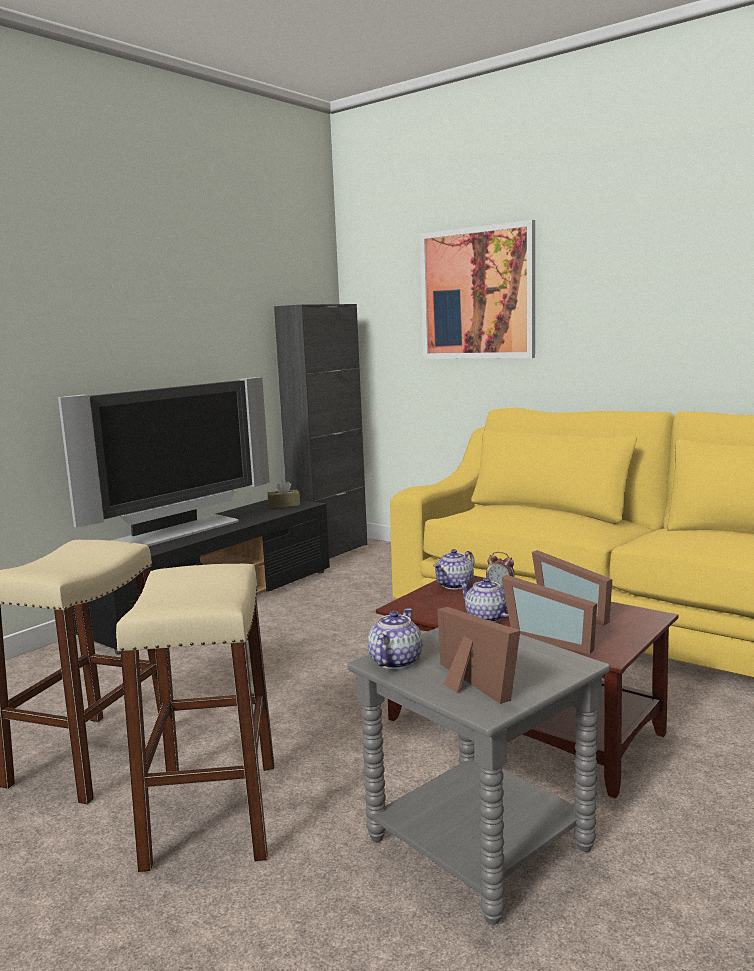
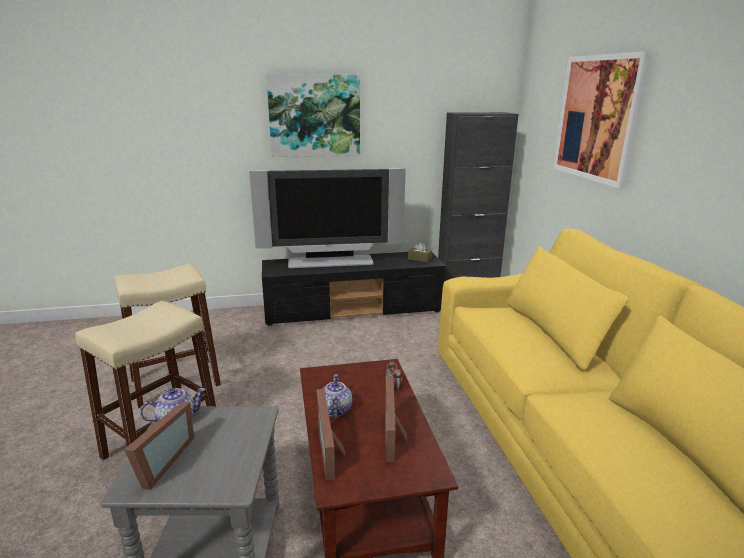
camera: 40 degrees right, 10 degrees up
teapot [433,549,475,590] -> none
none -> picture [266,74,360,157]

